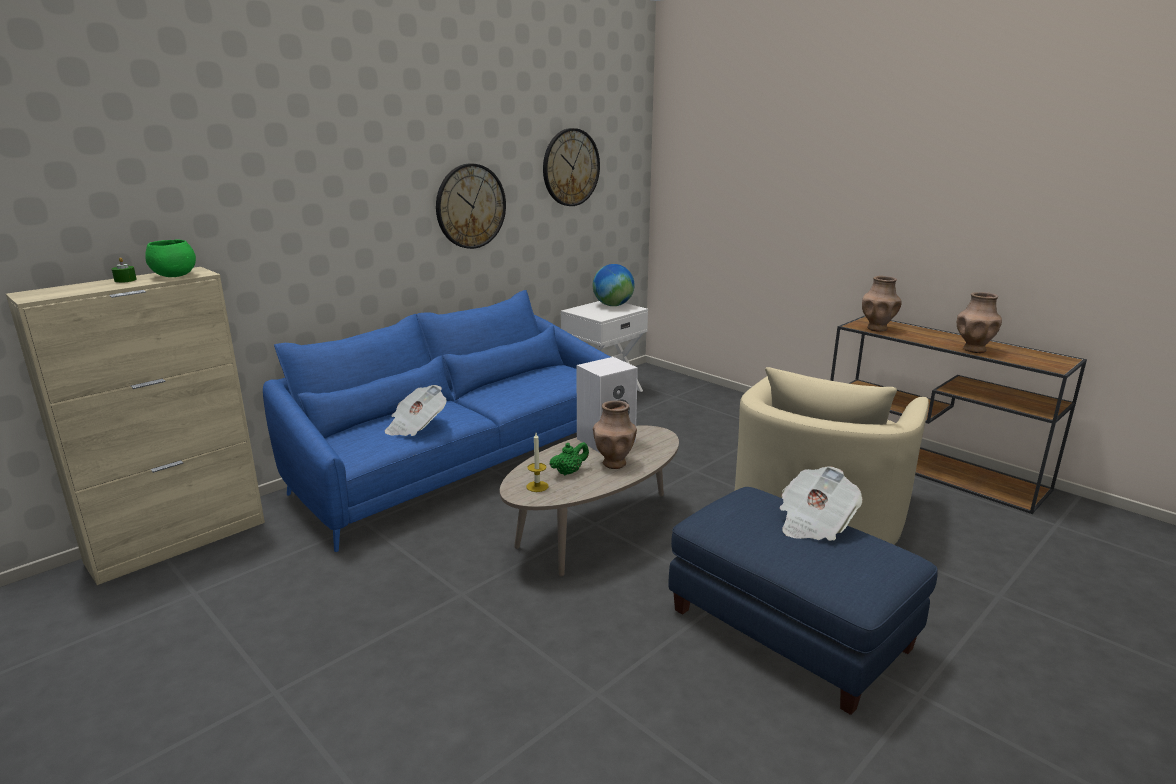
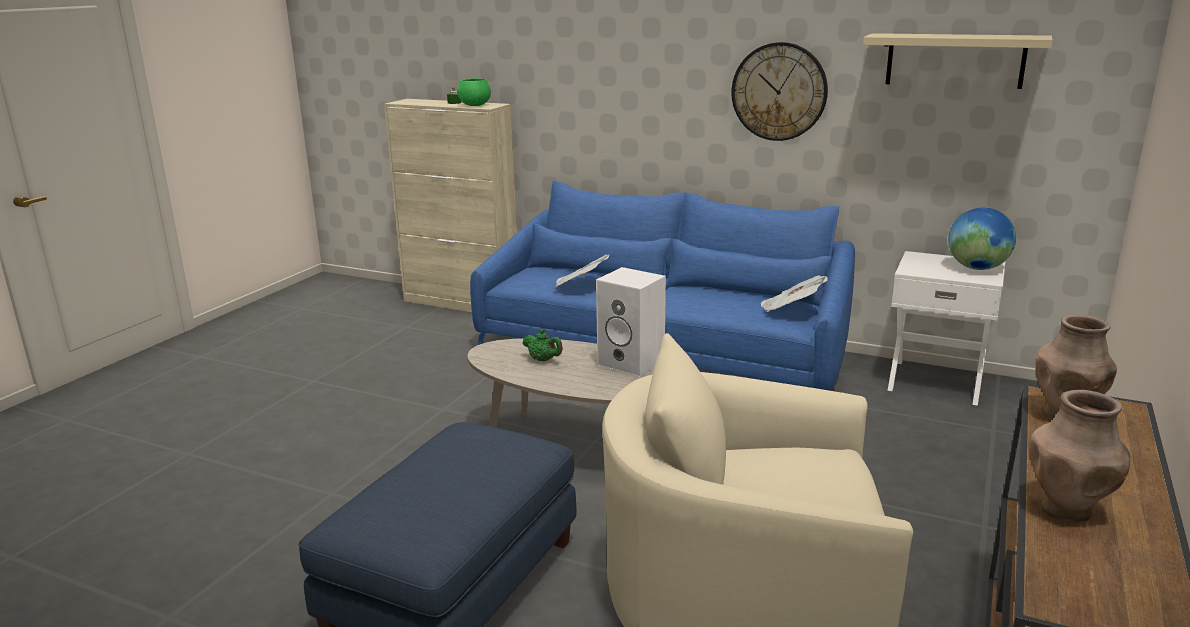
camera: 70 degrees right, 0 degrees up
candle [526,433,549,492] -> none
wall clock [543,128,600,206] -> beige shelf [863,33,1053,89]
brown vase [593,400,637,469] -> none
newspaper [780,466,863,541] -> newspaper moved to [760,275,828,312]

